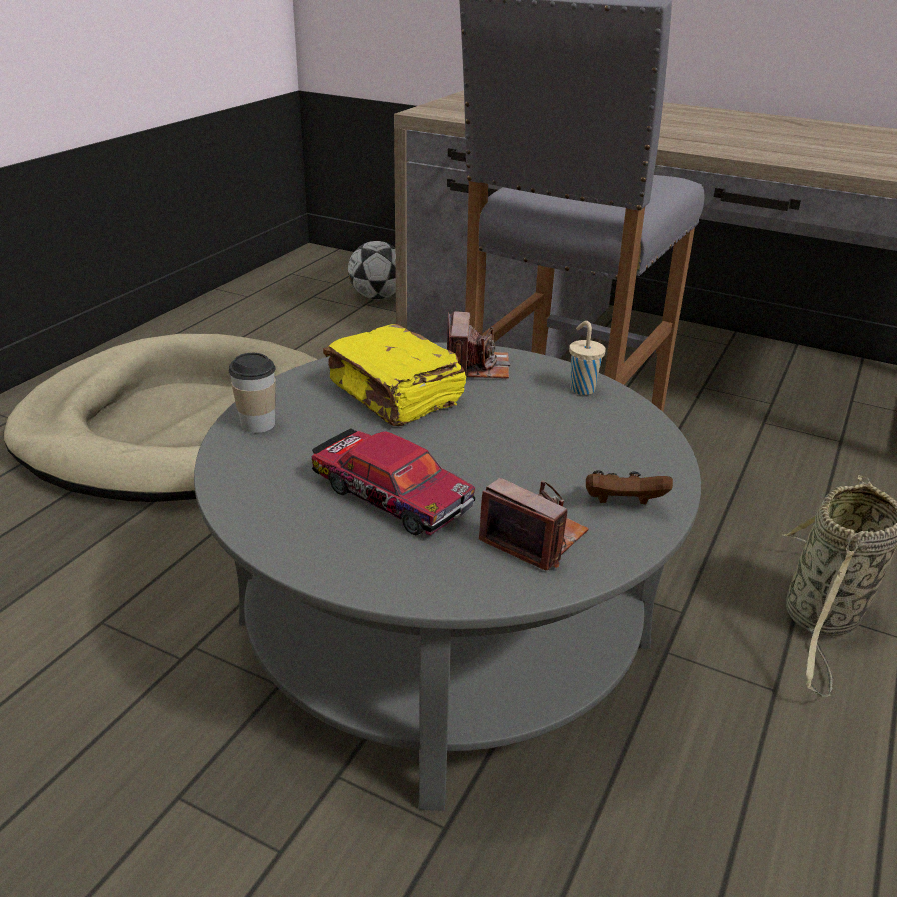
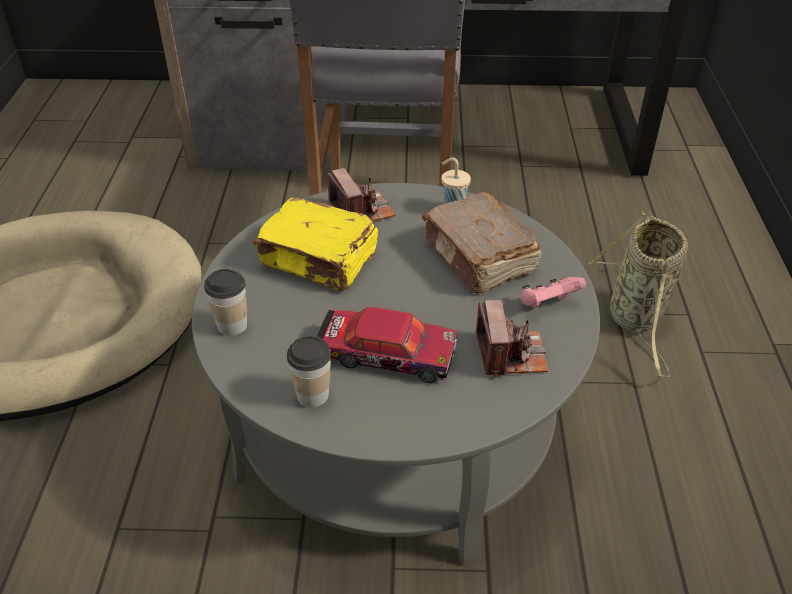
camera: 25 degrees left, 10 degrees up
football [348,241,396,299] -> none
camera [479,478,589,571] -> camera turned 75 degrees clockwise [476,300,548,378]
brown game controller [586,470,673,504] -> pink game controller [520,277,586,308]
none -> cup [287,336,331,408]
none -> brown book [422,192,542,293]

